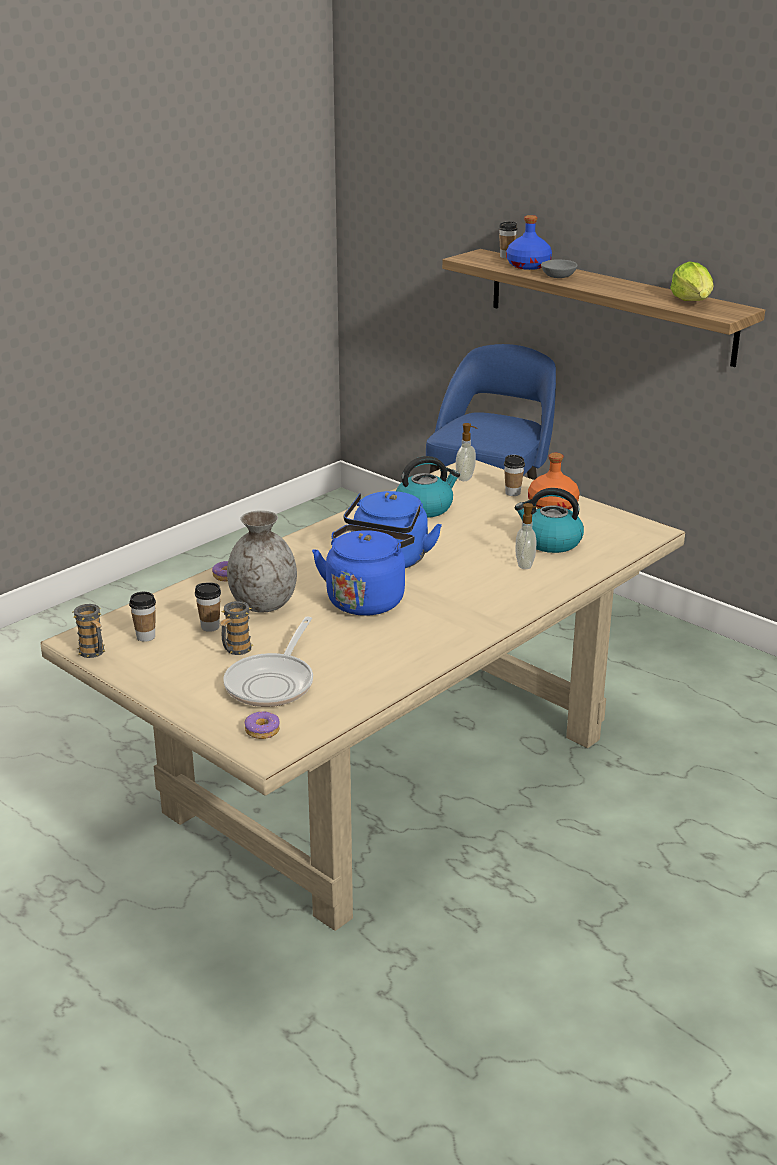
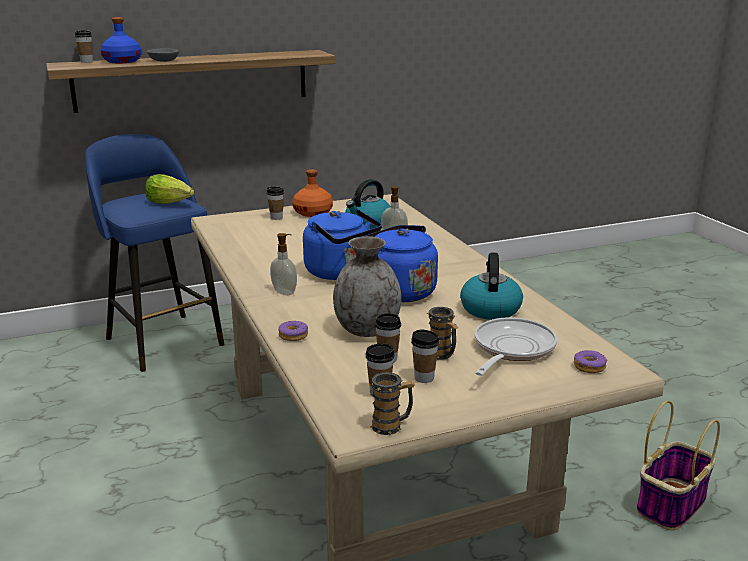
camera: 65 degrees left, 5 degrees down
frying pan [223,617,313,707] -> frying pan turned 105 degrees counterclockwise [475,317,557,376]
kettle [396,456,460,518] -> kettle moved to [460,253,523,320]
soap dispenser [456,423,478,481] -> soap dispenser moved to [270,233,297,296]
lettuce [670,261,714,301] -> lettuce moved to [145,174,194,204]
none -> cup [411,330,439,383]
none -> basket [636,401,720,531]

